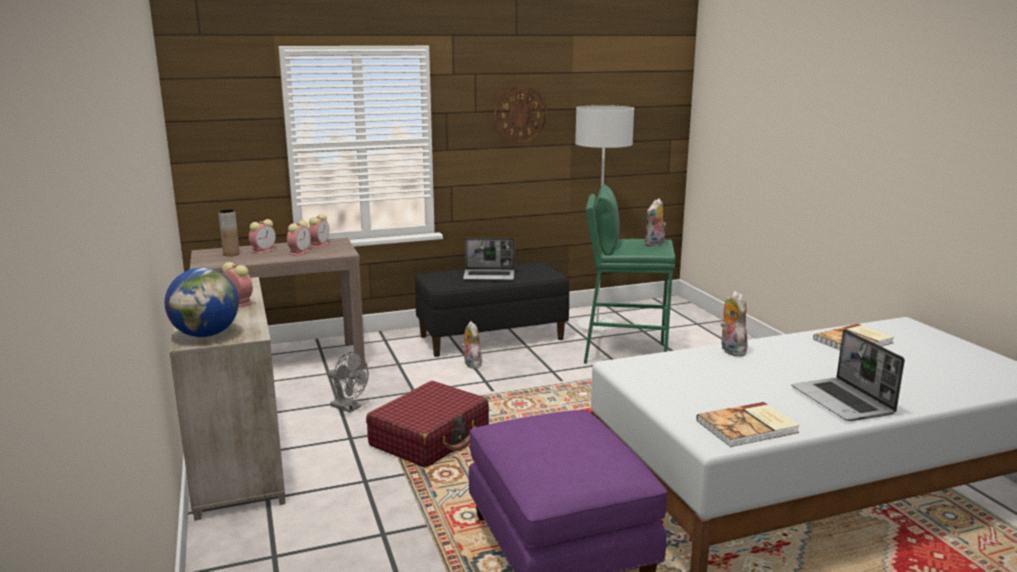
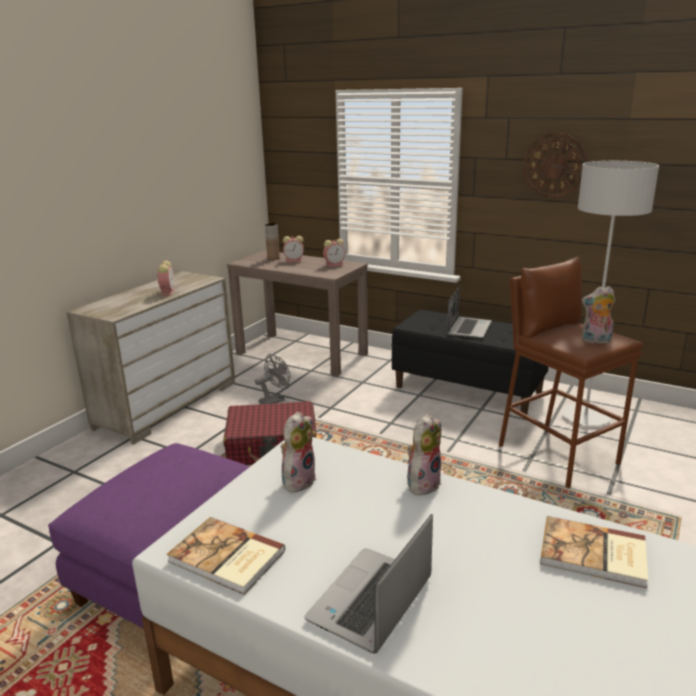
camera: 50 degrees right, 5 degrees up
globe [164,268,239,337] -> none
alarm clock [287,220,311,256] -> none
grey fan [328,352,369,412] -> grey fan turned 120 degrees counterclockwise [255,354,291,404]
plush toy [461,321,482,369] -> plush toy moved to [281,412,317,493]
laptop [463,238,514,281] -> laptop turned 120 degrees counterclockwise [447,286,492,339]
green stool [584,184,676,364] -> brown stool [498,257,643,489]

